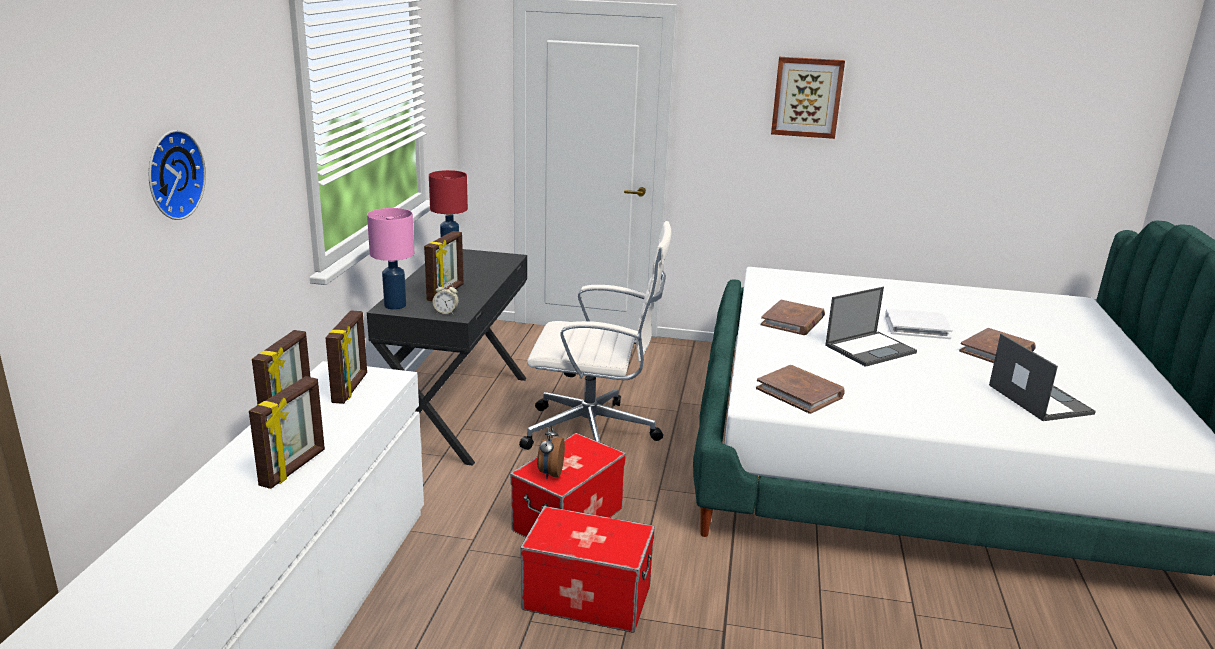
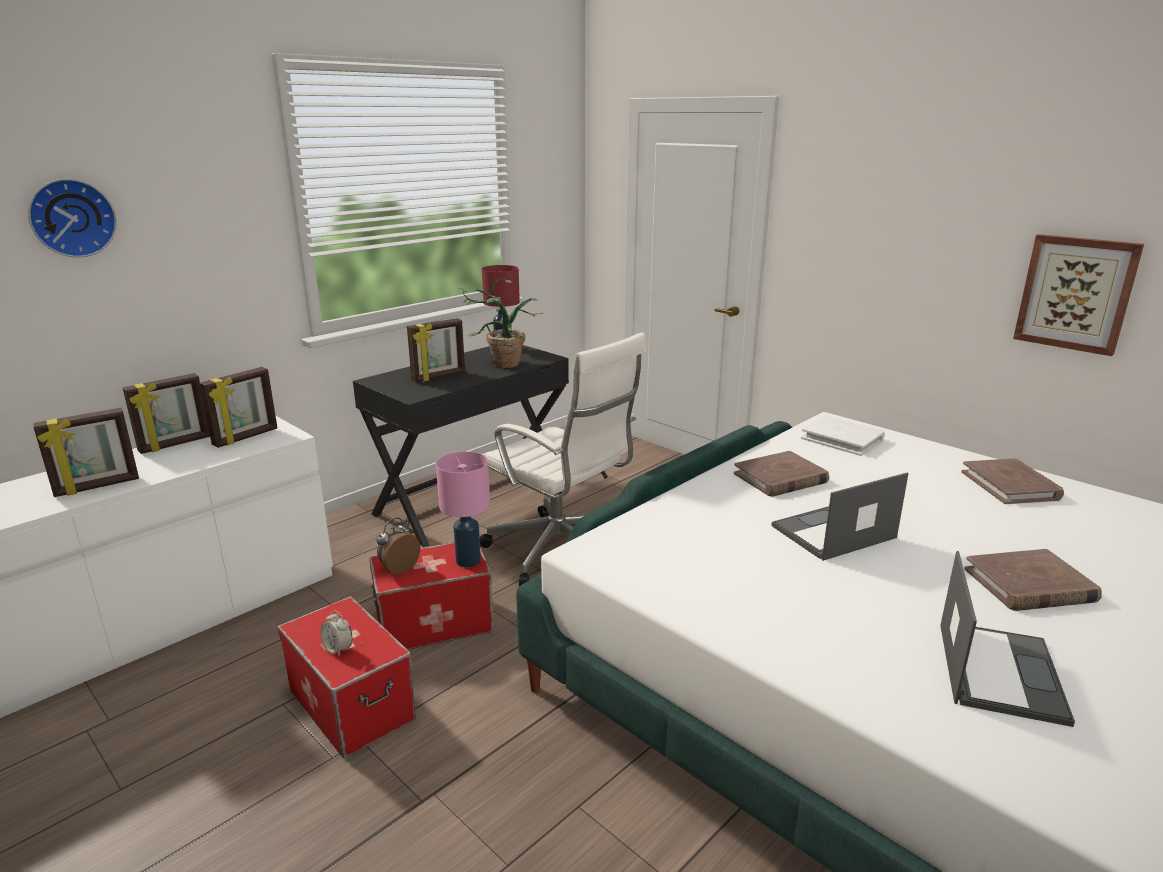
camera: 35 degrees right, 0 degrees up
pink table lamp [367,208,414,310] -> pink table lamp moved to [436,451,490,567]
alarm clock [433,282,459,314] -> alarm clock moved to [321,610,352,657]
brown book [756,365,845,414] -> brown book moved to [961,459,1064,504]
picture [771,57,845,139] -> picture moved to [1013,234,1144,356]
laptop [825,287,917,367] -> laptop turned 150 degrees clockwise [771,473,908,561]
white book [885,308,953,339] -> white book moved to [801,415,885,456]
none -> potted plant [457,278,544,368]

